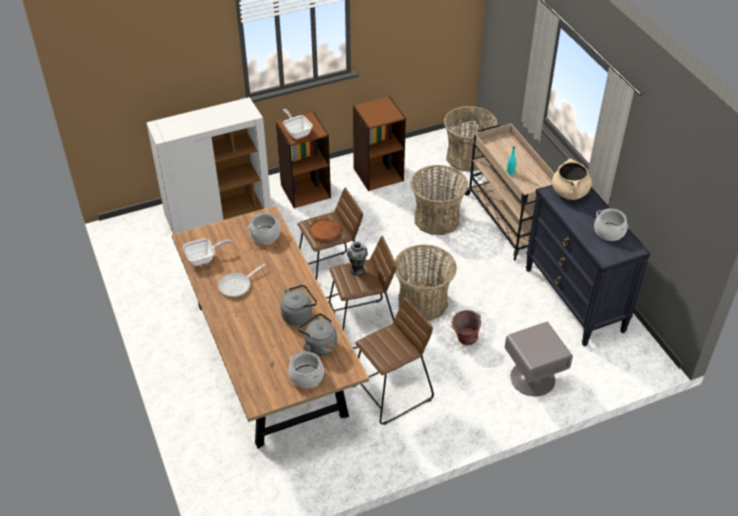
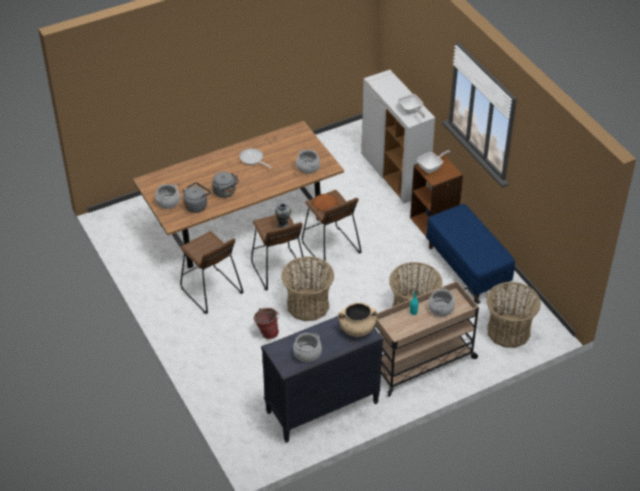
camera: 85 degrees right, 0 degrees up
frying pan [183,238,232,266] -> frying pan moved to [398,94,425,118]
brown bookcase [353,96,406,191] -> blue bench [426,204,515,303]
grey nightstand [505,322,573,396] -> none
none -> cooking pot [428,288,455,317]

